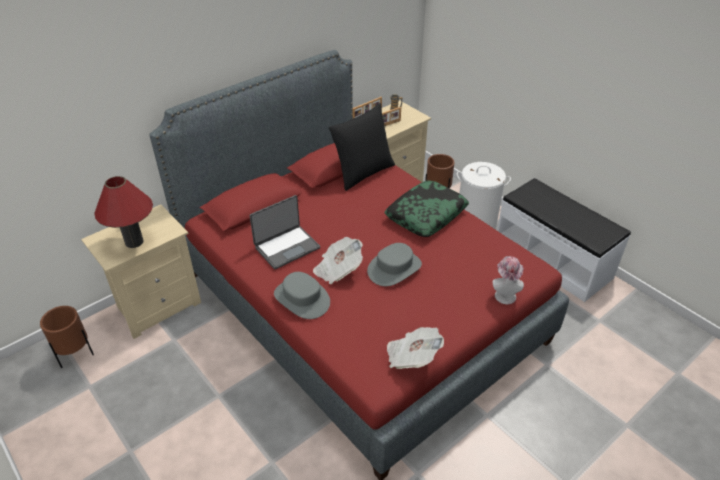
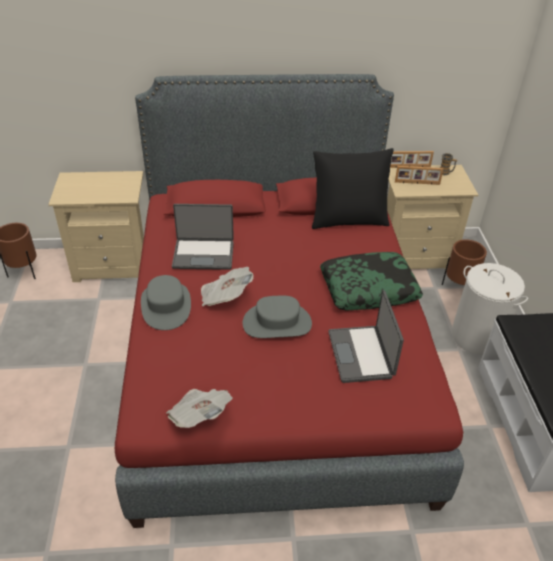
camera: 35 degrees right, 0 degrees up
red table lamp [94,176,153,248] -> none
hat [492,256,524,304] -> none
none -> laptop [328,290,404,383]

